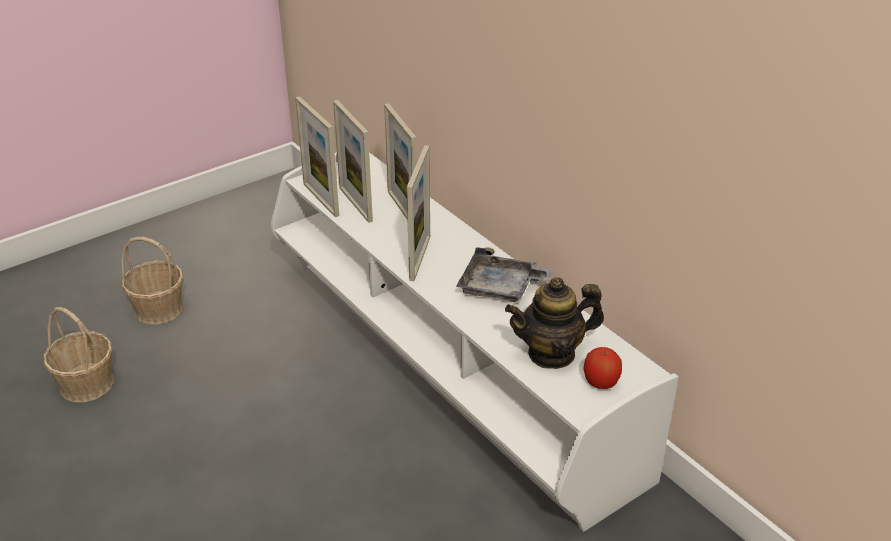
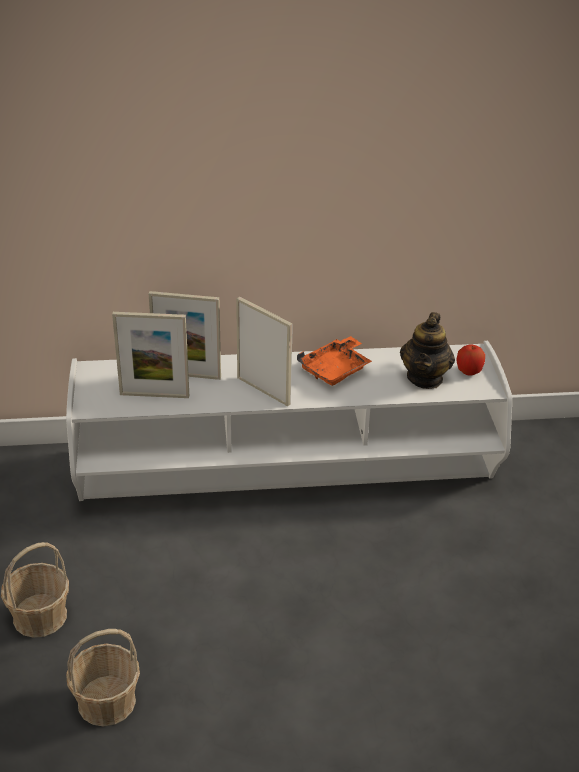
camera: 60 degrees left, 0 degrees up
picture frame [295,96,339,217] -> none
grey tray [456,247,553,302] -> orange tray [297,336,372,386]

